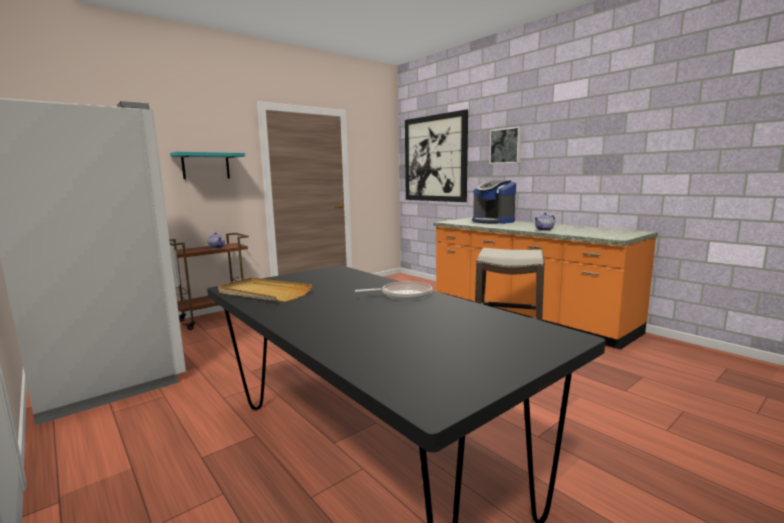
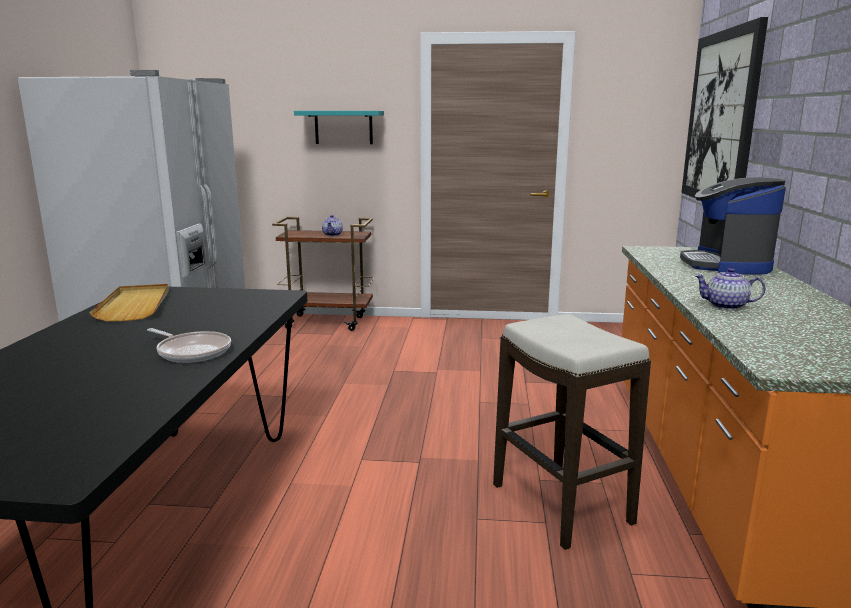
camera: 45 degrees right, 5 degrees up
picture [489,127,521,164] -> none

